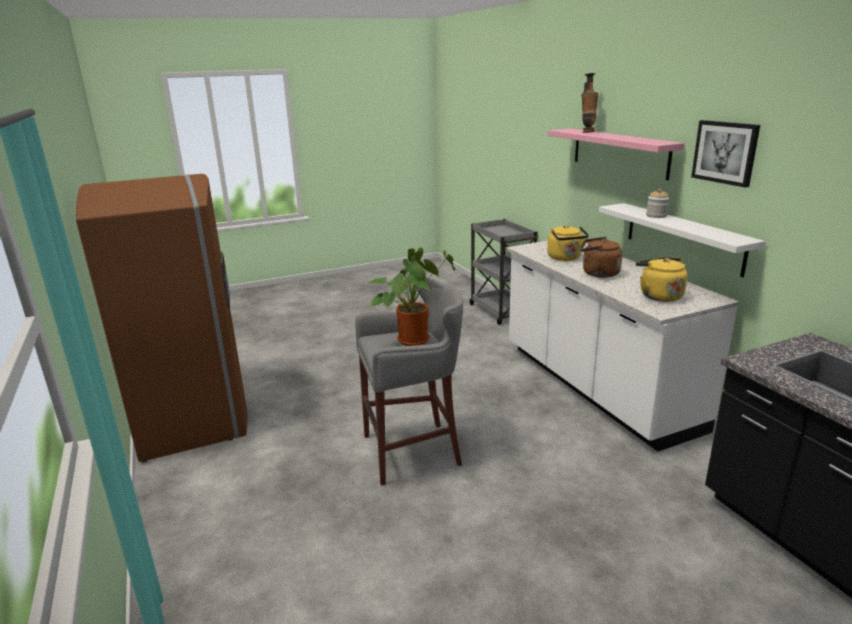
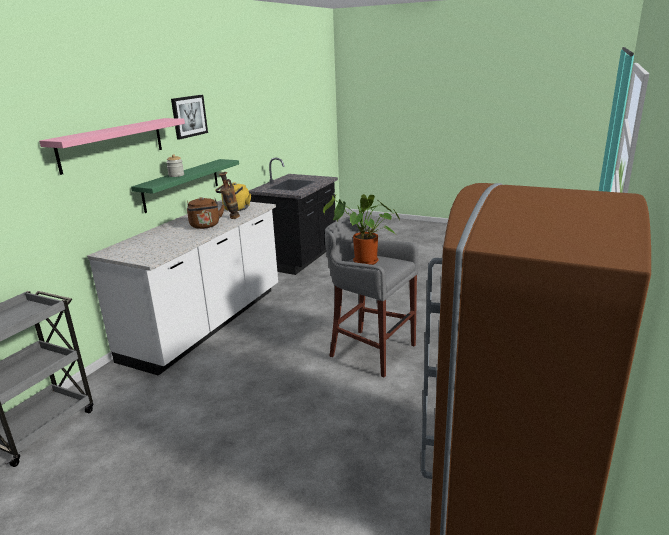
camera: 130 degrees left, 0 degrees up
yellow kettle [547,225,589,261] -> none
vase [581,73,598,133] -> vase moved to [219,172,240,219]
white shelf [599,203,765,277] -> green shelf [131,159,239,213]

